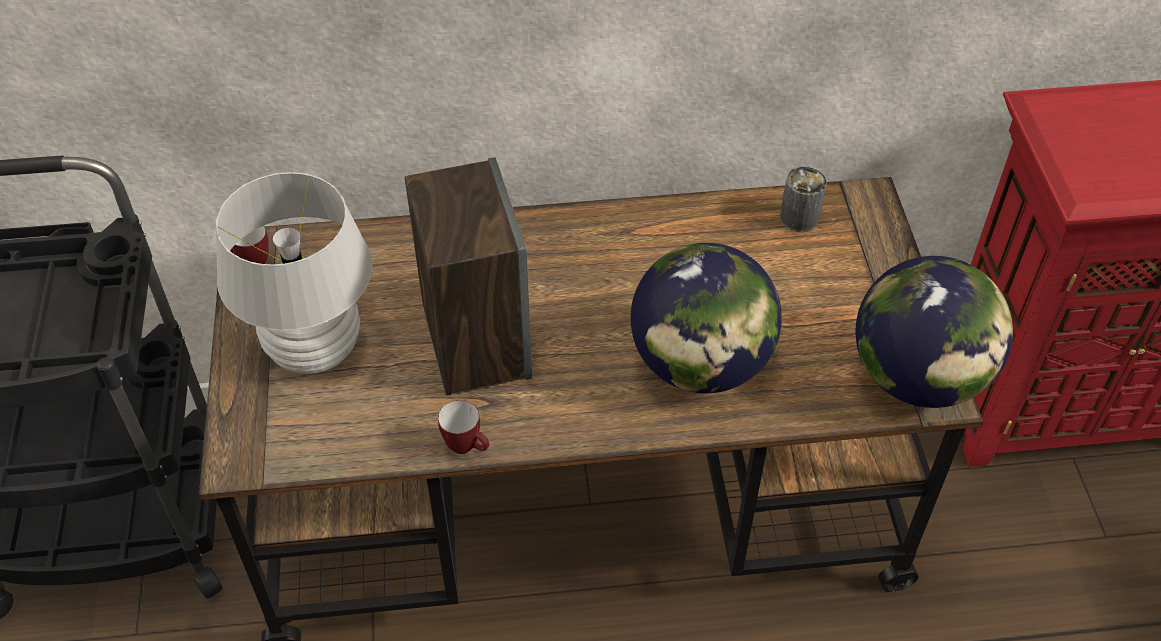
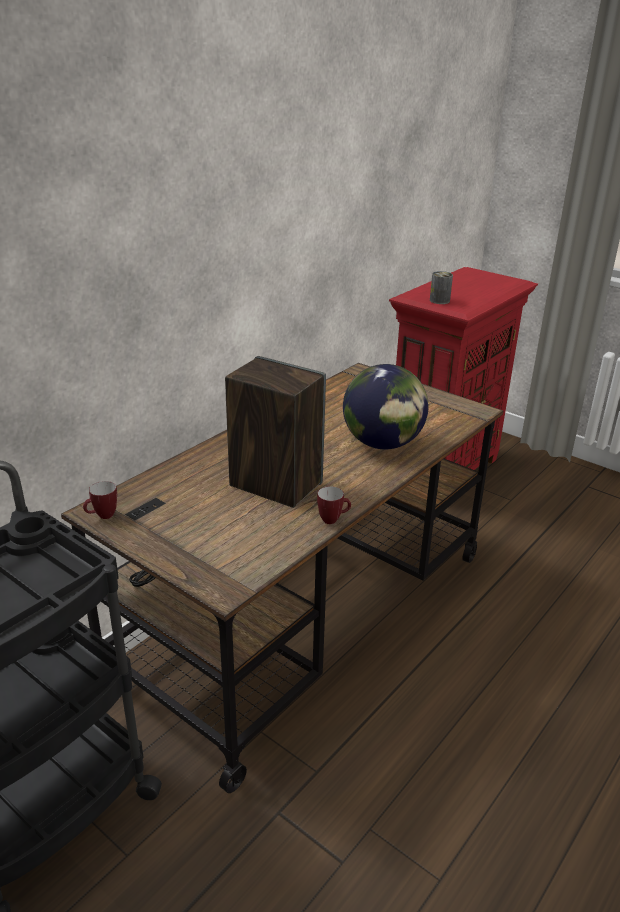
camera: 45 degrees left, 20 degrees down
white table lamp [216,172,372,374] -> none
can [780,166,827,232] -> can moved to [430,271,453,304]
globe [856,256,1013,408] -> none

